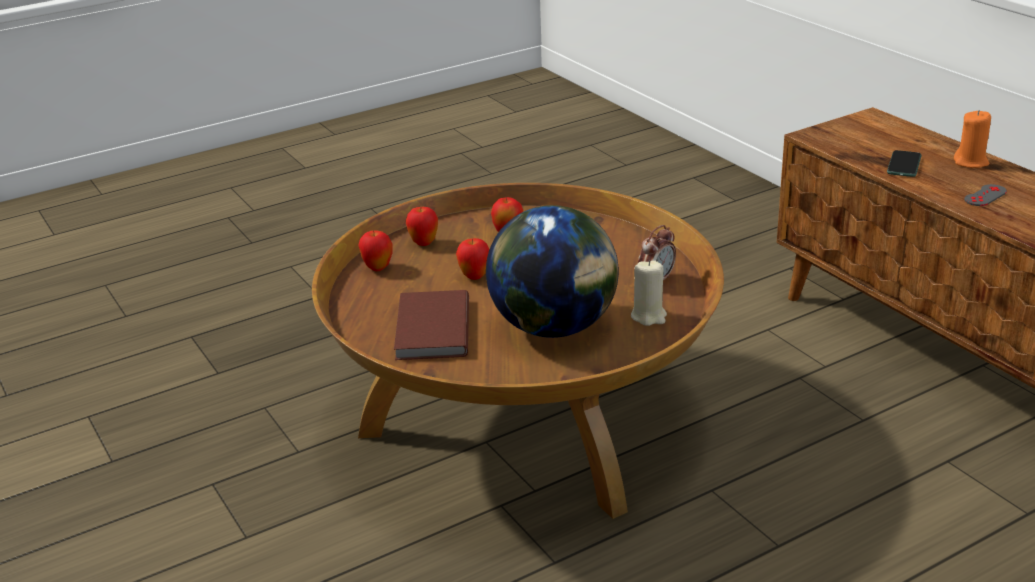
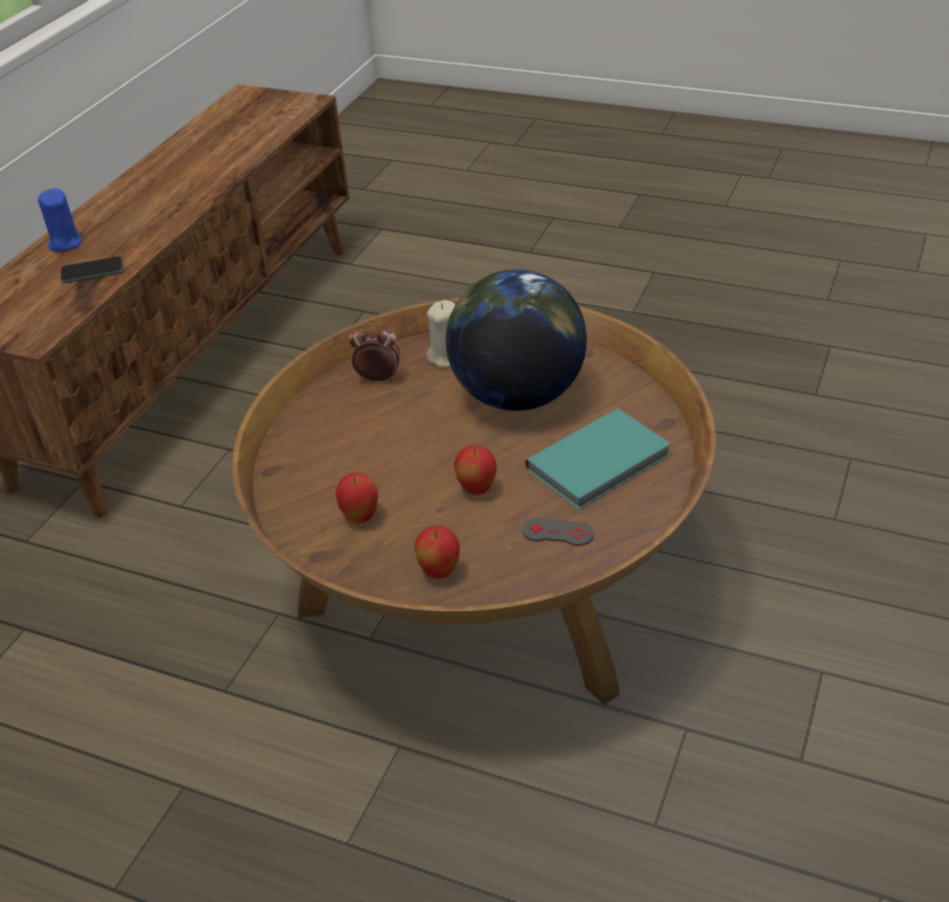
camera: 125 degrees left, 10 degrees up
apple [358,230,393,271] -> none
brown book [394,290,469,360] -> turquoise book [525,408,671,509]
orange candle [954,110,991,168] -> blue candle [38,189,82,252]
grey game controller [964,184,1007,206] -> grey game controller moved to [522,518,594,546]

